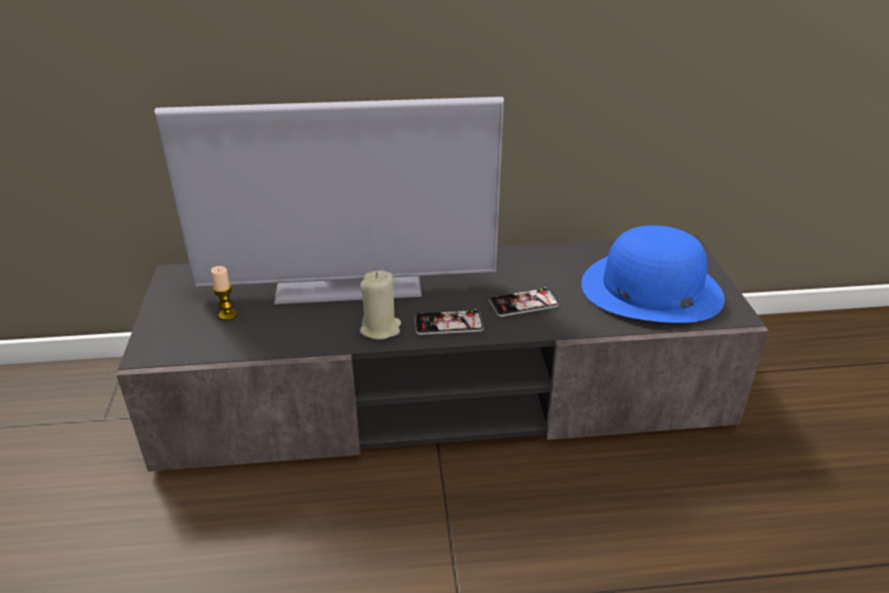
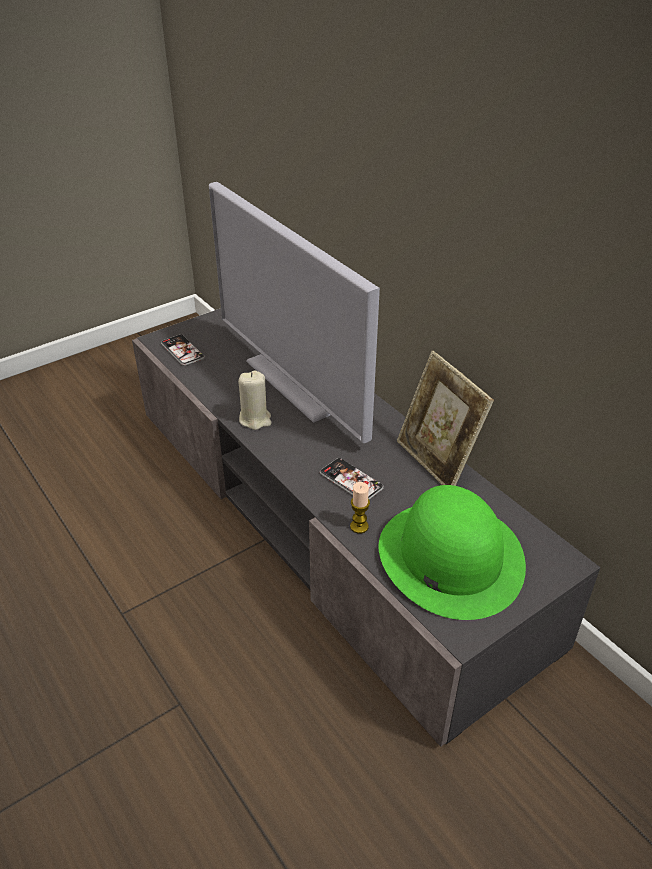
camera: 60 degrees right, 5 degrees up
candle [211,266,237,320] -> candle moved to [350,482,370,534]
phone [414,309,484,335] -> phone moved to [161,334,205,366]
blue hat [581,225,725,323] -> green hat [379,485,526,620]
none -> picture frame [397,351,494,486]

